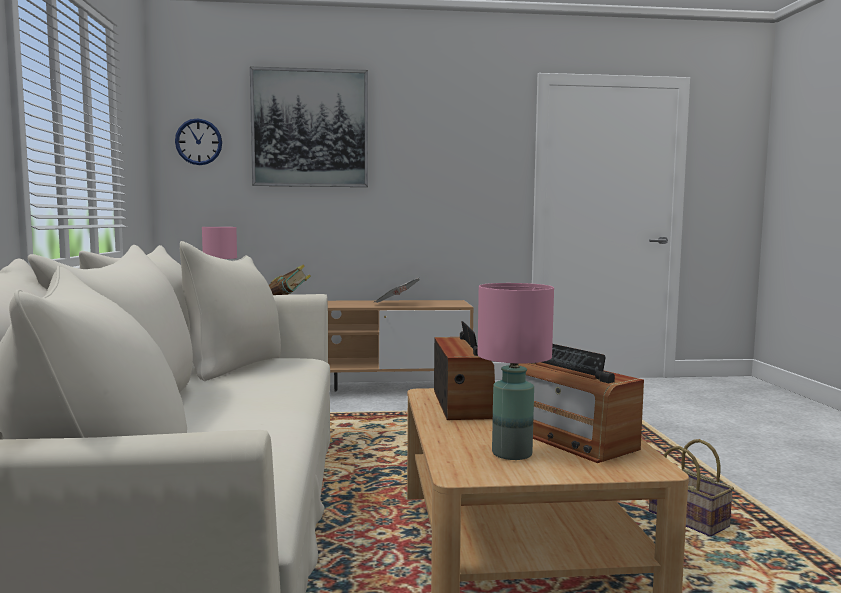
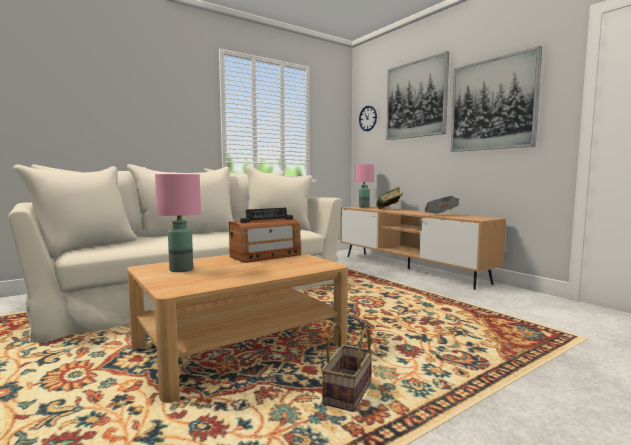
camera: 60 degrees right, 0 degrees up
radio [518,344,644,463] -> none
none -> picture [451,46,542,152]

